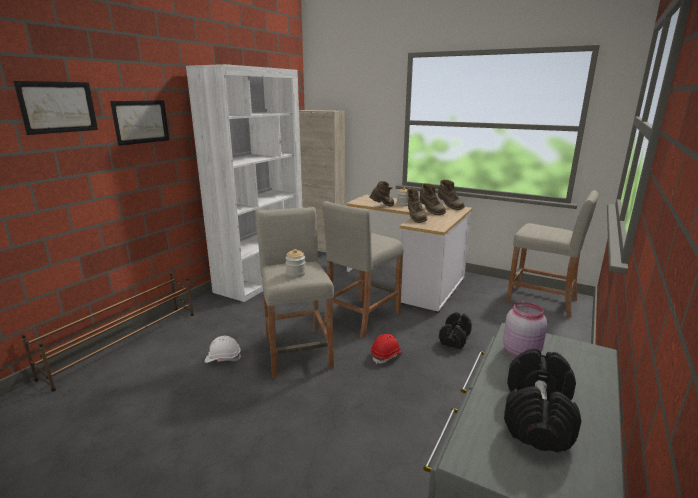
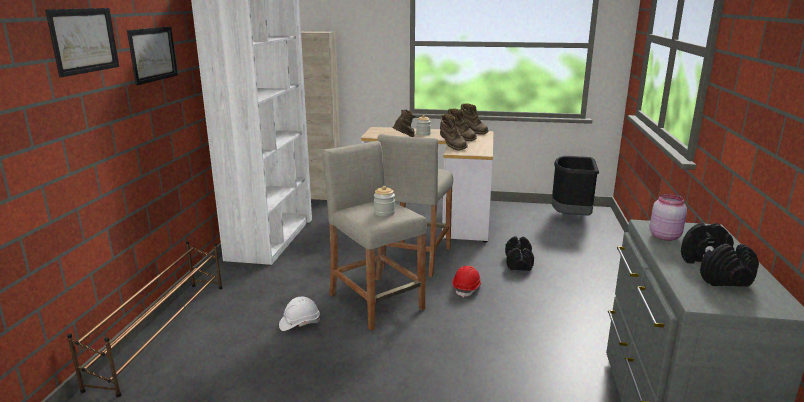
camera: 20 degrees left, 0 degrees up
beige stool [506,190,598,317] -> black trash can [552,156,599,216]

